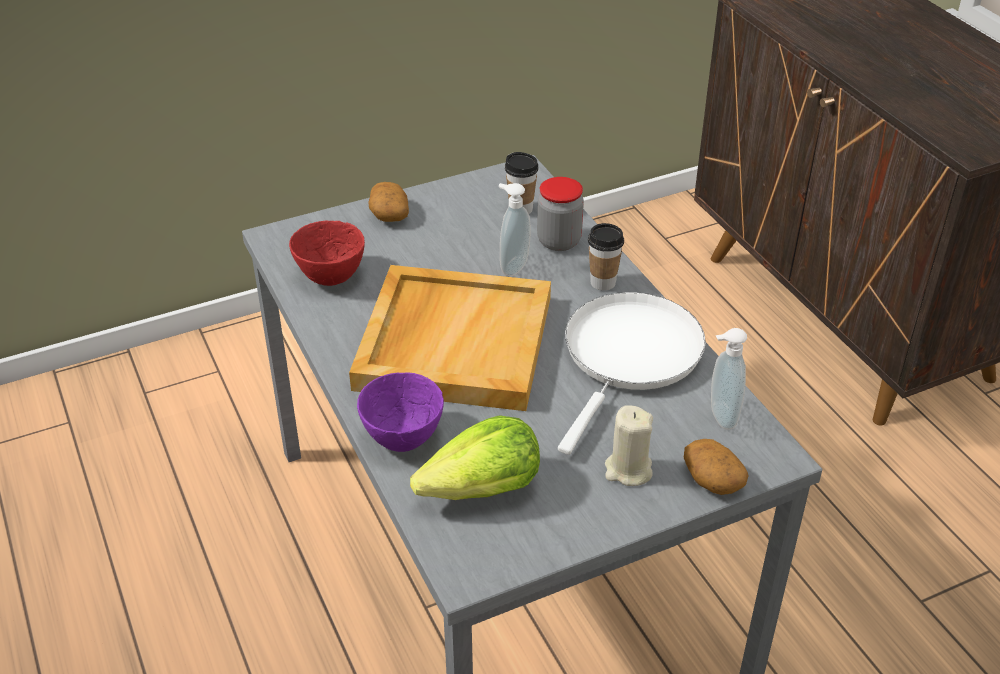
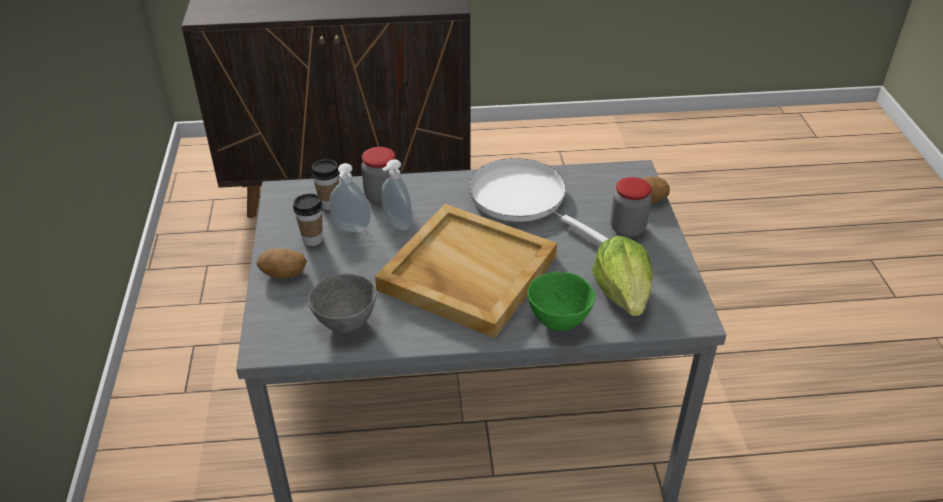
camera: 70 degrees left, 0 degrees up
red bowl [289,221,365,286] -> grey bowl [308,274,377,333]
purple bowl [357,372,444,452] -> green bowl [528,272,595,331]
cup [588,223,624,291] -> cup moved to [293,193,323,246]
beige candle [605,405,653,486] -> jar [611,177,652,237]
soap dispenser [711,328,747,430] -> soap dispenser moved to [329,163,371,232]

